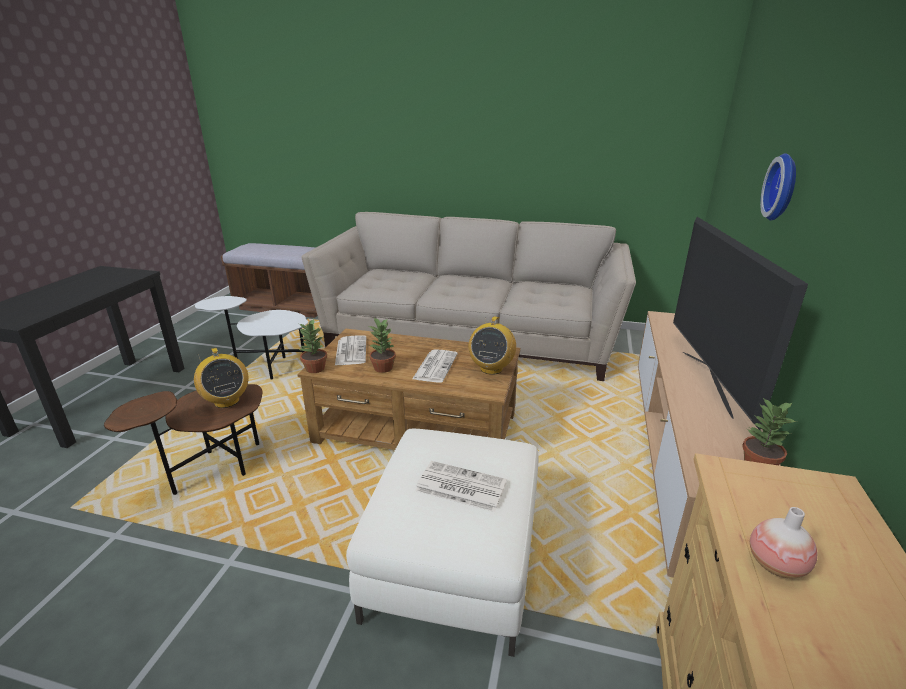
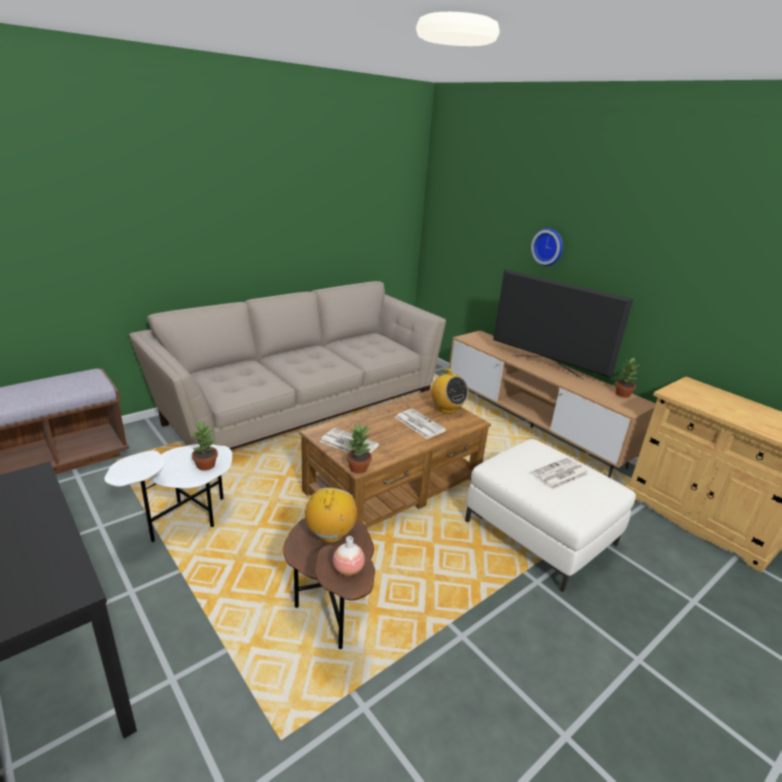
camera: 55 degrees left, 0 degrees up
radio [194,348,249,408] -> radio turned 90 degrees counterclockwise [305,488,357,543]
potted plant [369,317,396,373] -> potted plant moved to [192,421,218,470]
vase [750,507,817,578] -> vase moved to [333,536,365,575]

